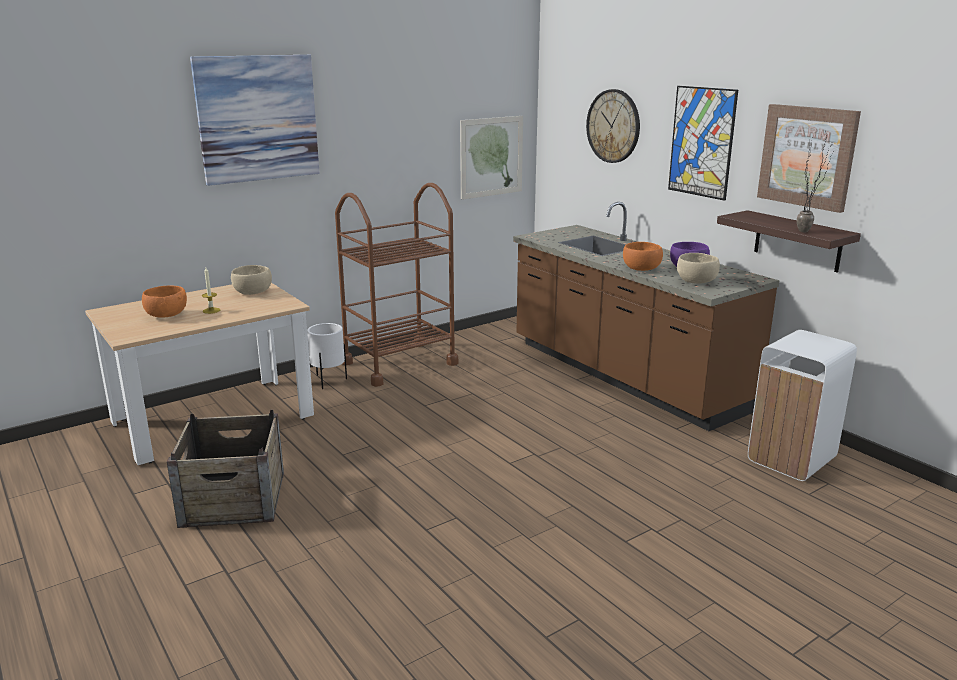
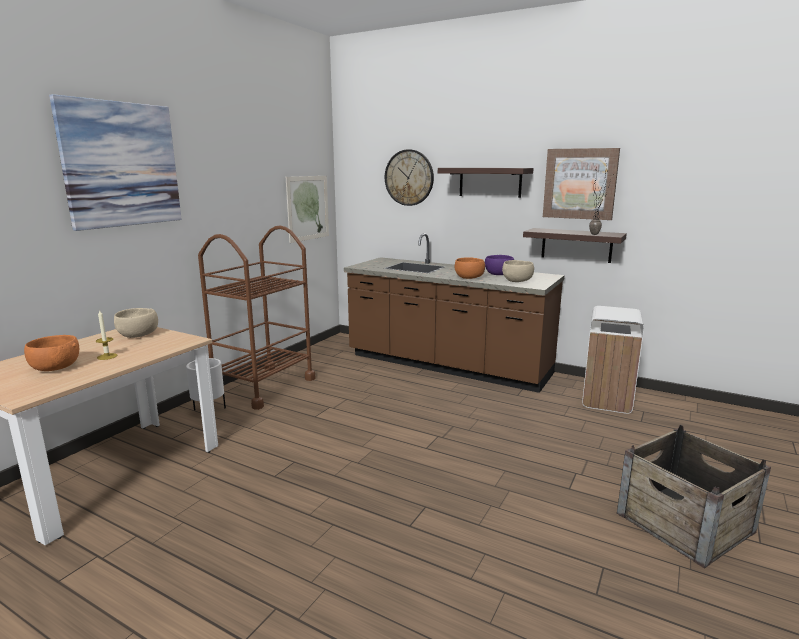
camera: 25 degrees left, 5 degrees down
crate [167,410,284,528] -> crate moved to [617,425,771,569]
picture [668,86,738,201] -> shelf [438,168,533,198]

